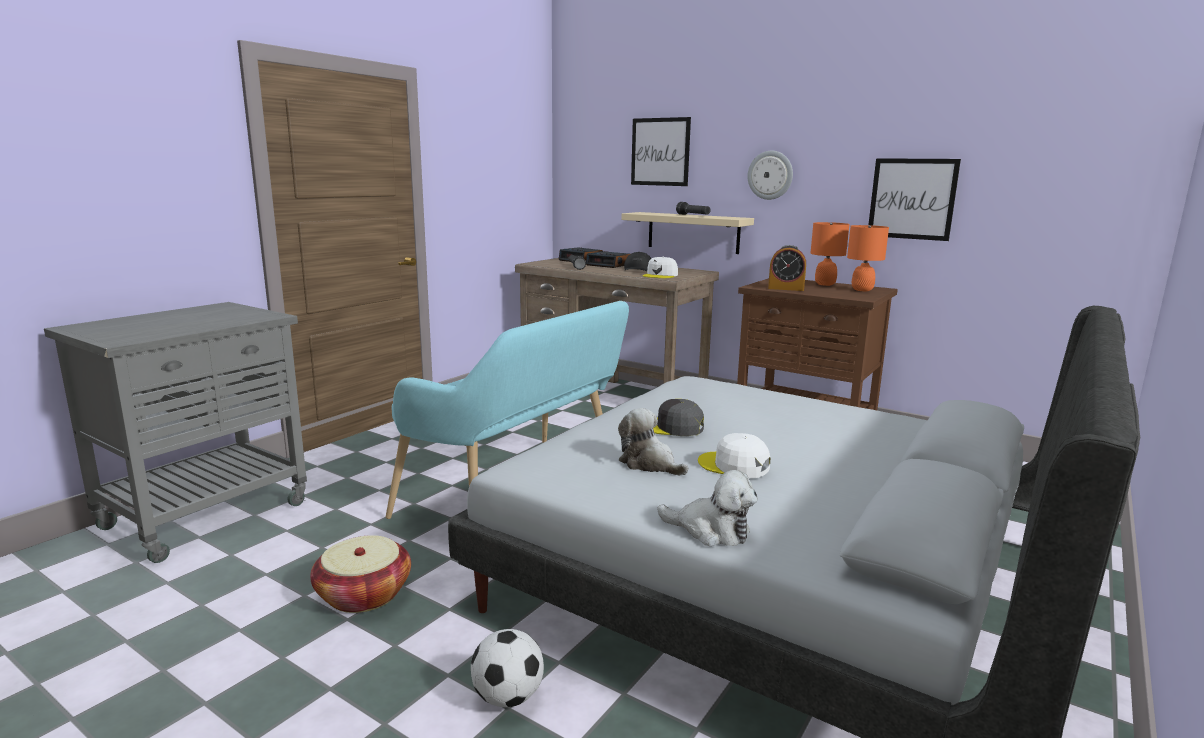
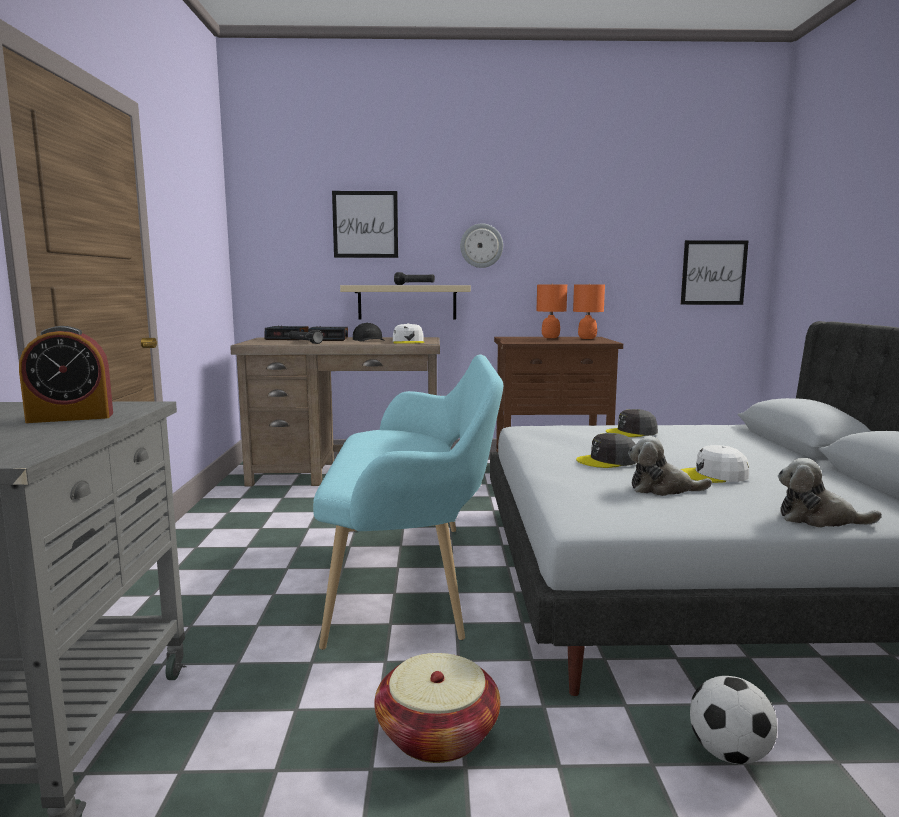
camera: 35 degrees left, 5 degrees down
plush toy [657,470,757,546] -> plush toy turned 150 degrees counterclockwise [778,458,882,527]
alarm clock [768,245,806,291] -> alarm clock moved to [19,326,113,423]
picture [868,158,961,241] -> picture moved to [681,240,748,305]
none -> grey cap [606,409,658,437]

